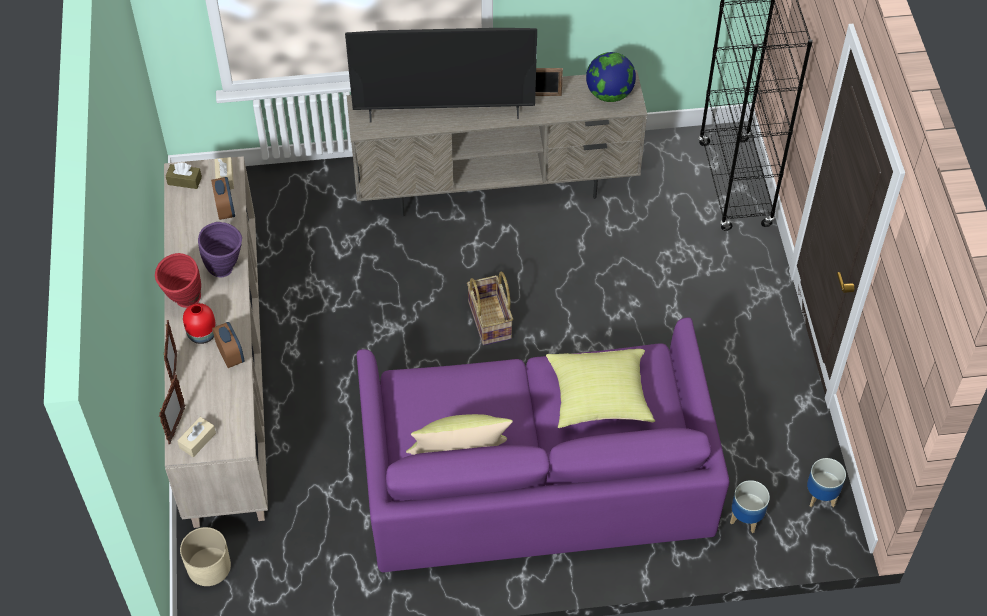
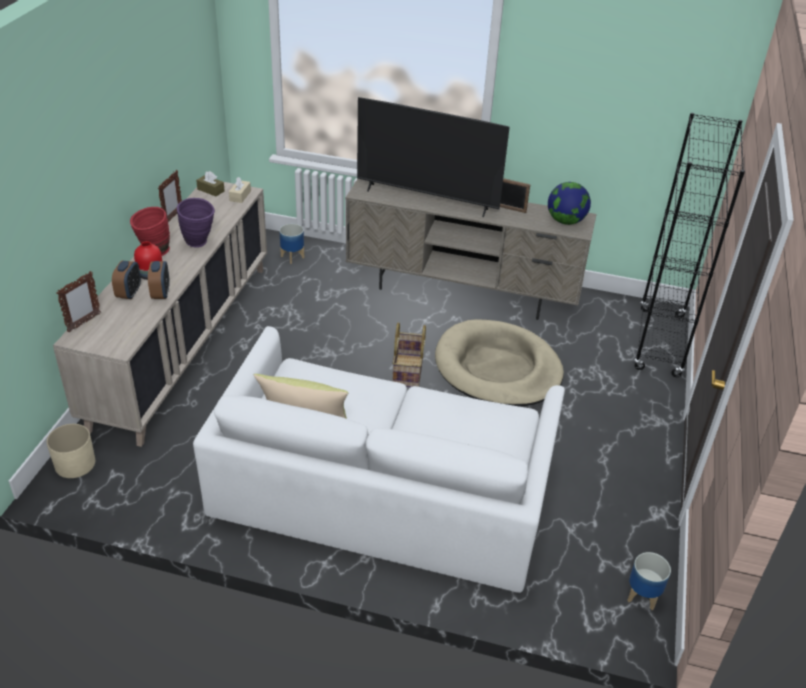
camera: 20 degrees right, 15 degrees down
picture frame [164,320,177,383] -> picture frame moved to [158,170,182,222]
beige tissue box [177,417,216,457] -> none
alarm clock [211,177,235,220] -> alarm clock moved to [112,260,141,299]
purple sofa [357,317,730,572] -> white sofa [193,326,565,593]
yellow pillow [546,349,656,428] -> none
planter [730,480,770,533] -> planter moved to [279,224,304,264]
none -> beige dog bed [435,319,564,406]

